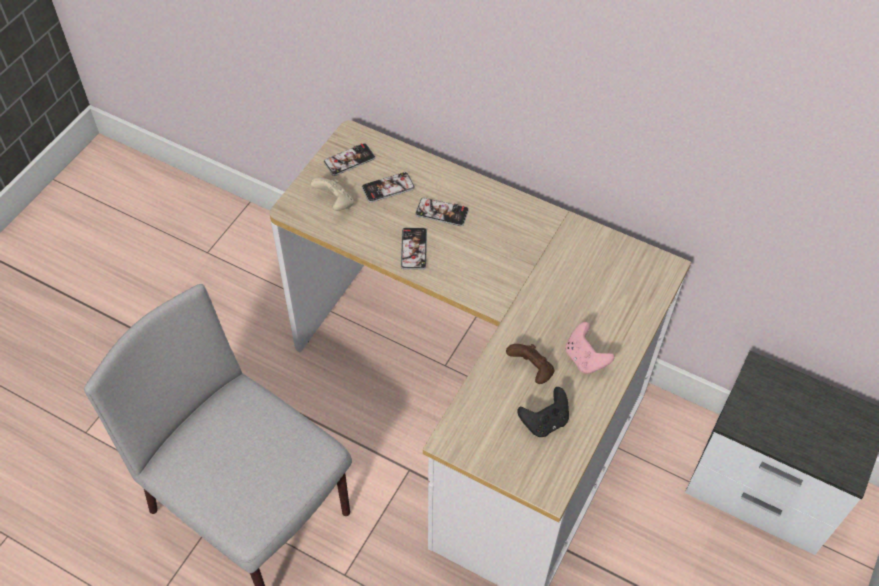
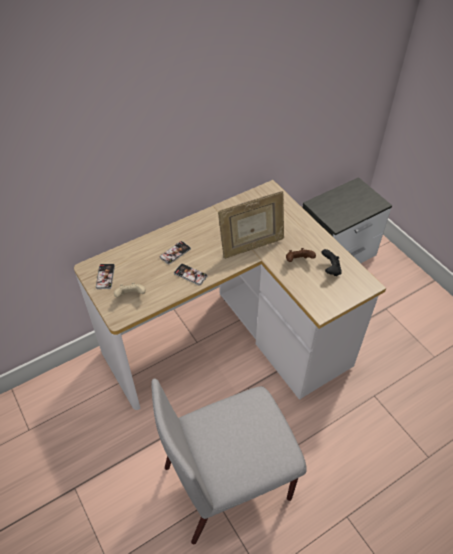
camera: 60 degrees left, 5 degrees down
phone [362,172,415,203] -> none
pink game controller [565,322,615,374] -> none
none -> picture frame [218,191,284,259]

